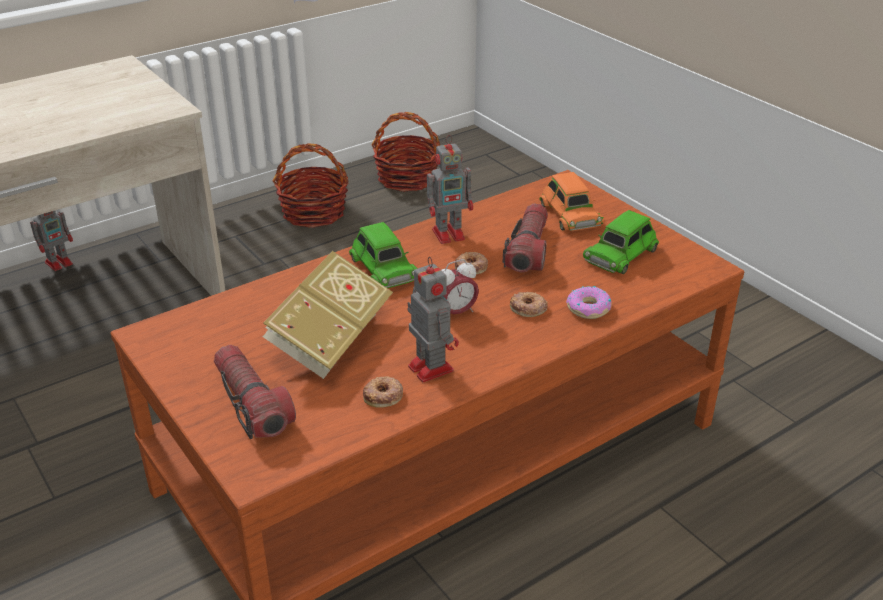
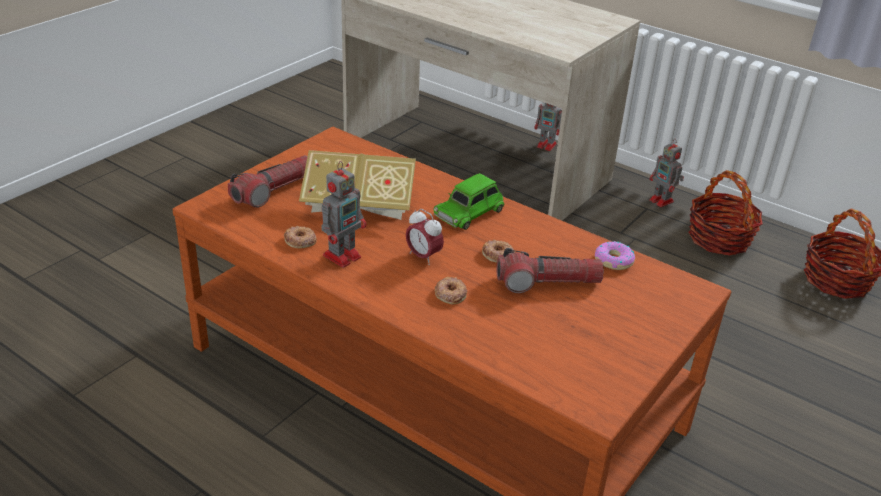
camera: 70 degrees right, 0 degrees up
toy robot [427,135,473,244] -> toy robot moved to [649,139,684,207]
orange toy car [539,172,605,231] -> none
donut [566,286,612,319] -> donut moved to [595,242,635,270]
green toy car [583,210,659,274] -> none

